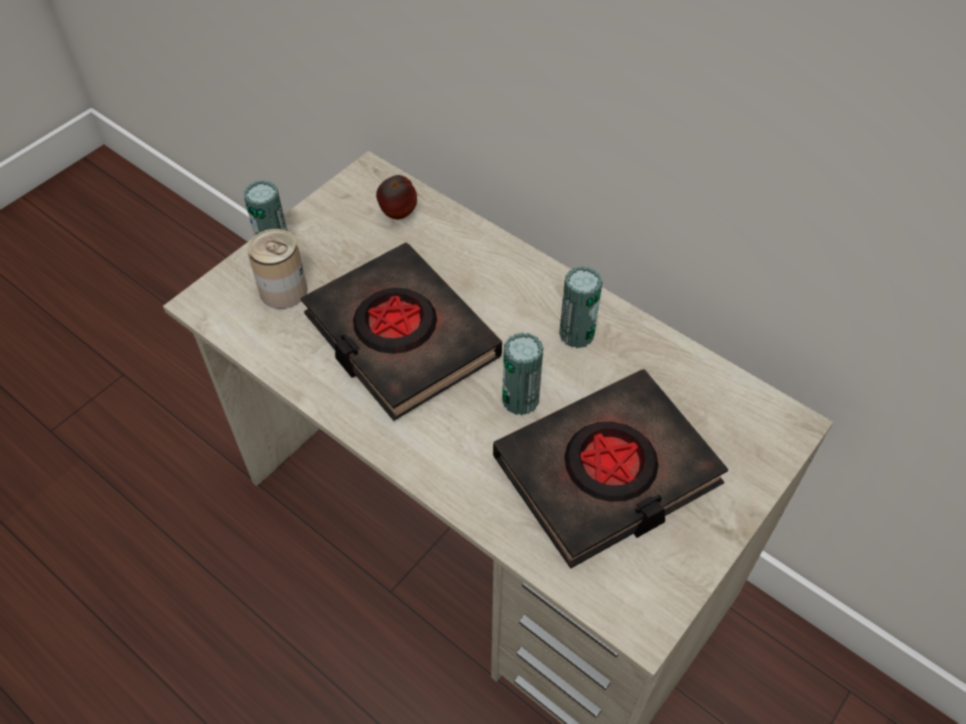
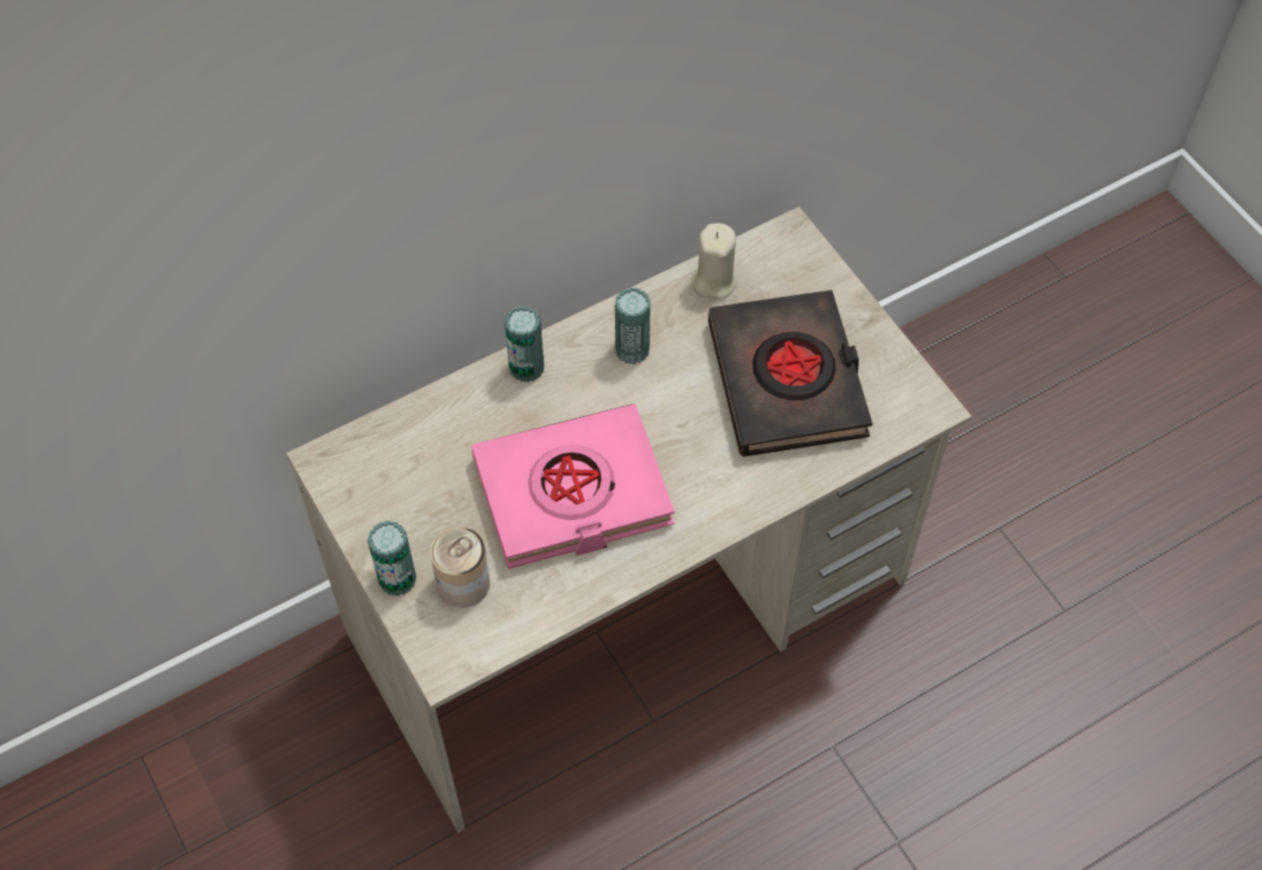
camera: 70 degrees left, 5 degrees up
black book [301,243,502,421] -> pink book [472,404,675,569]
apple [376,175,417,219] -> none
can [502,332,543,415] -> can moved to [504,306,544,382]
none -> beige candle [691,223,737,299]

